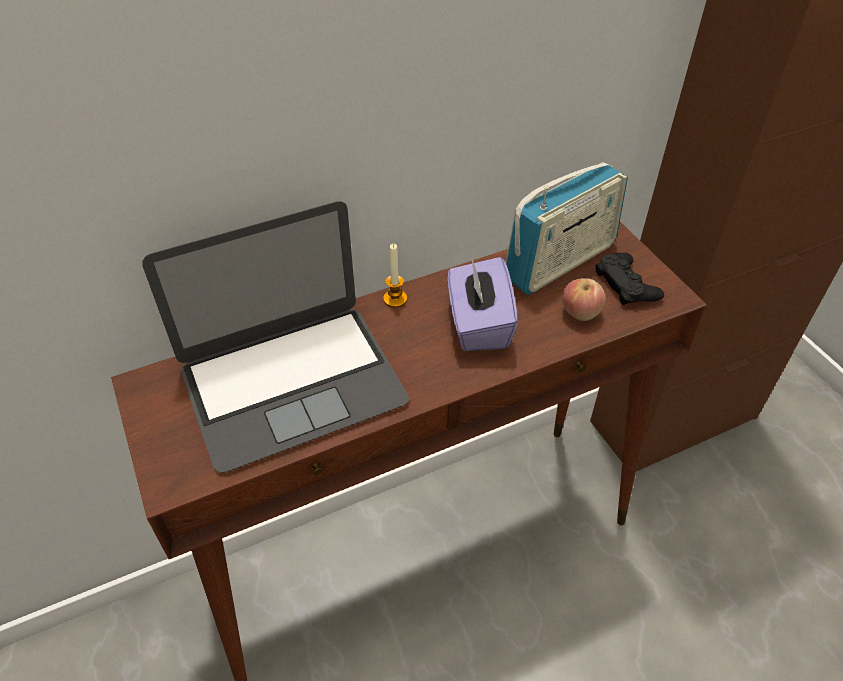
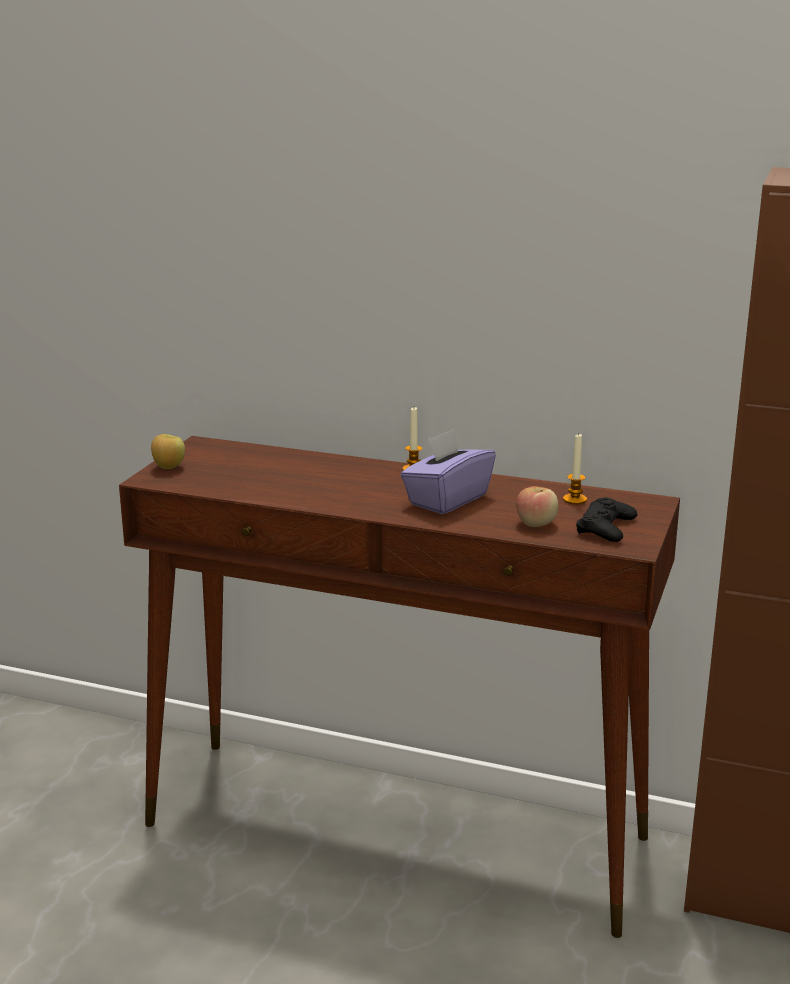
camera: 45 degrees right, 25 degrees down
laptop [142,201,409,473] -> none
radio [505,162,628,295] -> candle [563,434,587,505]
none -> apple [151,434,185,469]

